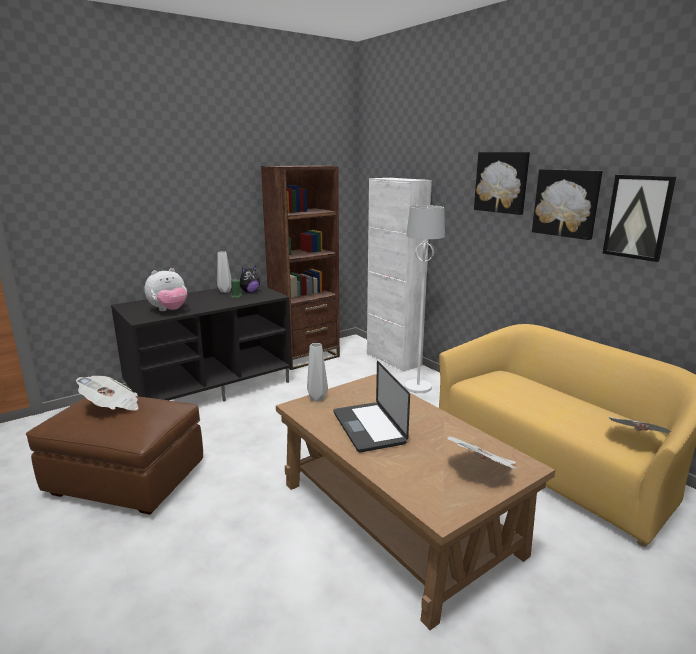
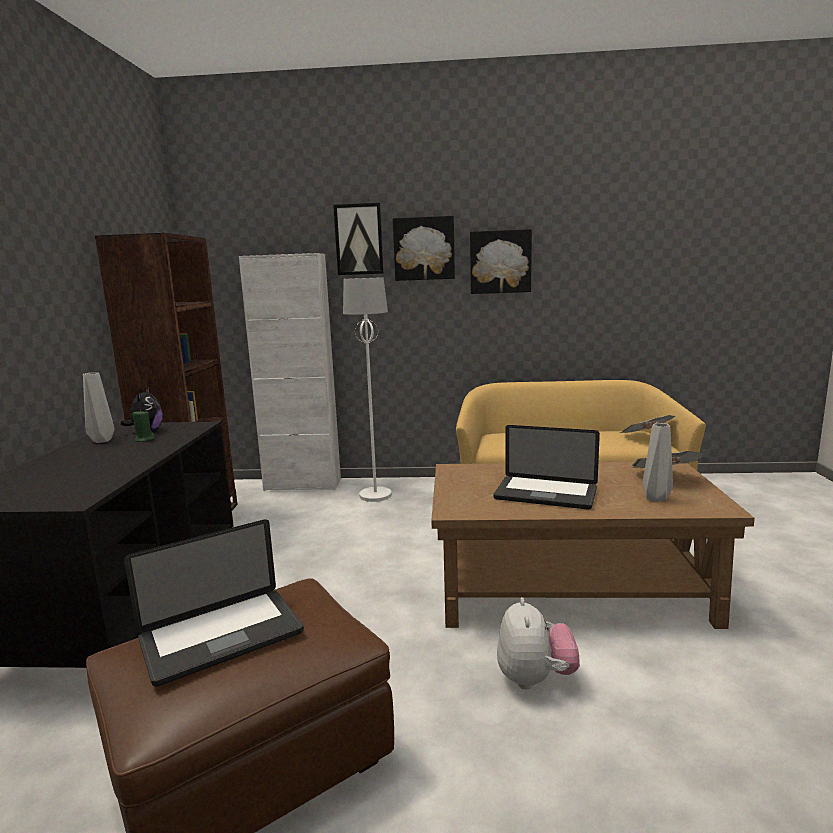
camera: 50 degrees left, 5 degrees down
newspaper [76,376,138,411] -> laptop [124,519,304,687]
plush toy [144,268,187,311] -> plush toy moved to [497,597,580,689]
grey vase [307,343,328,402] -> grey vase moved to [643,423,673,502]
picture [602,175,676,262] -> picture moved to [333,203,384,275]

